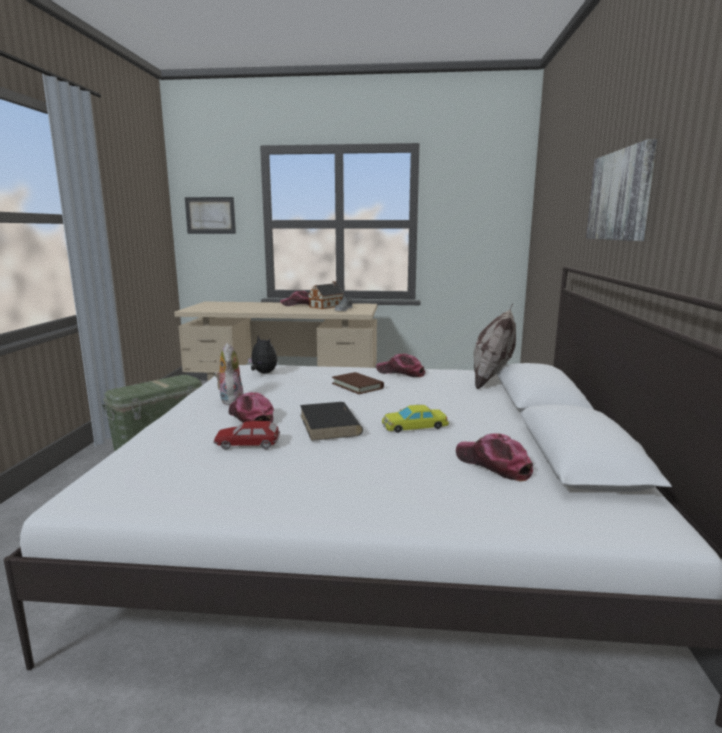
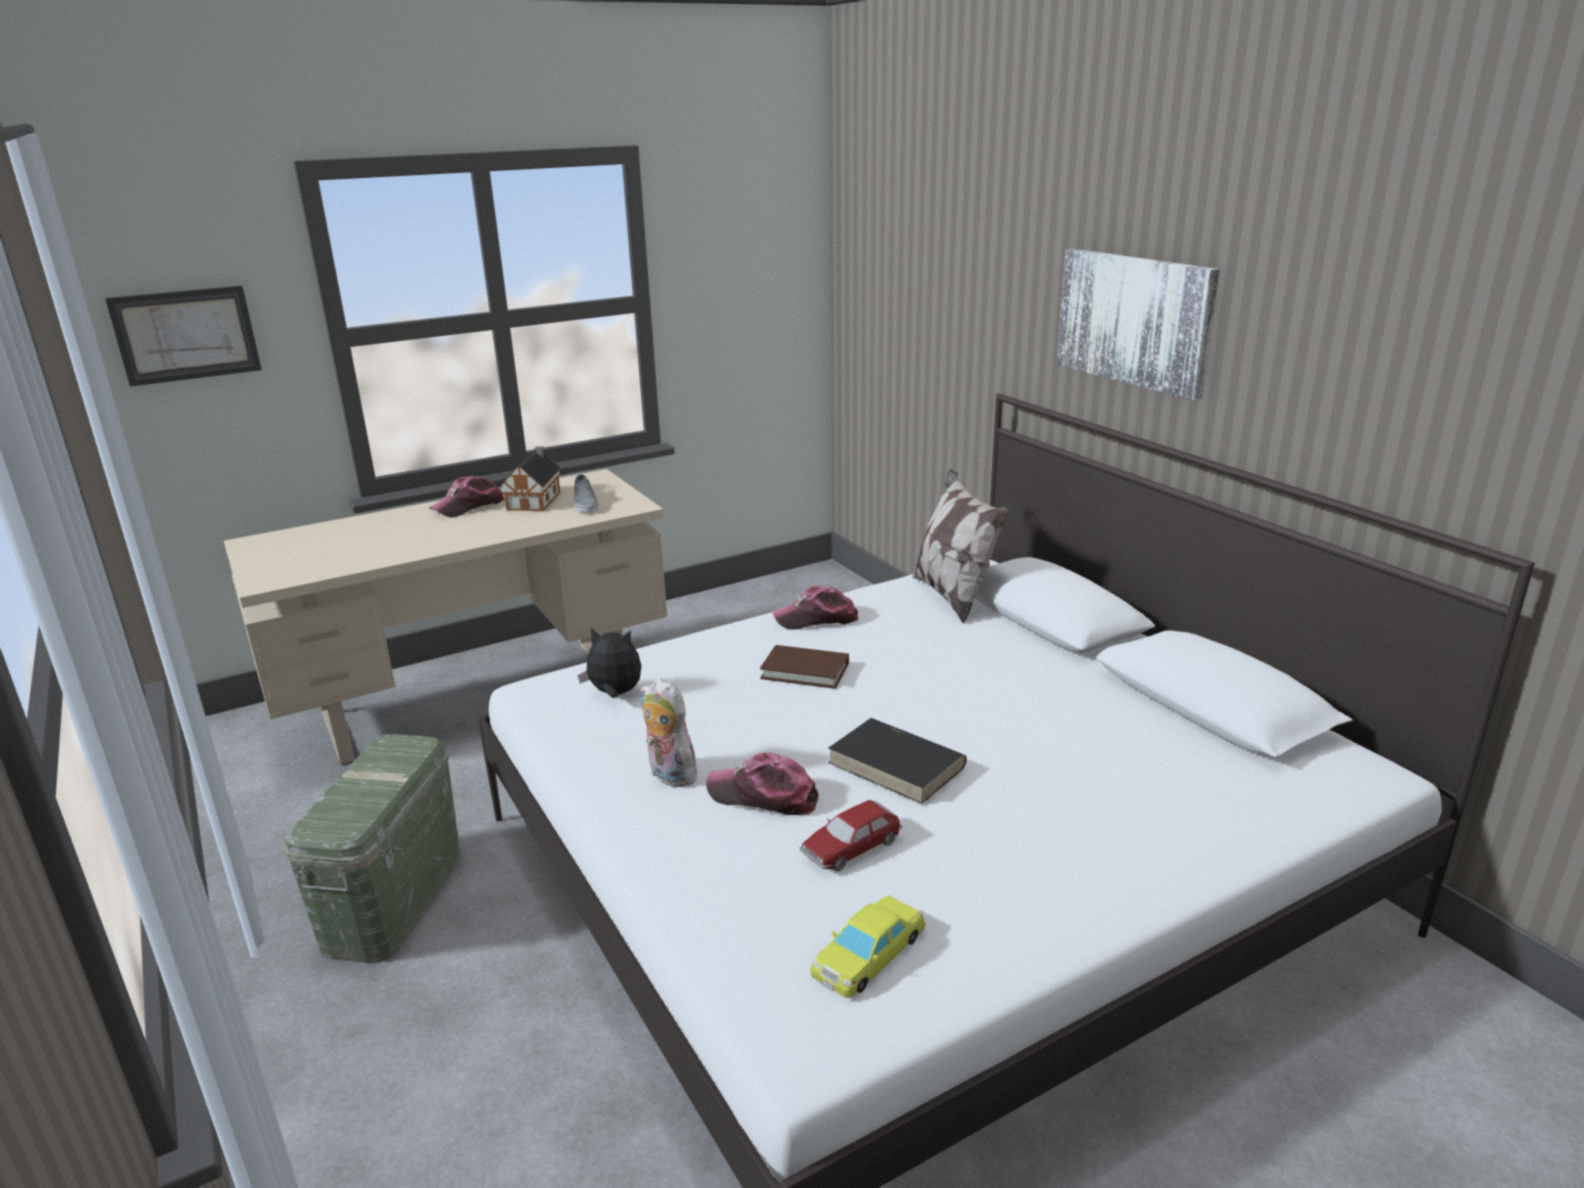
camera: 35 degrees left, 10 degrees up
yellow toy car [382,405,449,433] -> yellow toy car moved to [810,896,926,998]
cap [456,434,533,482] -> none

